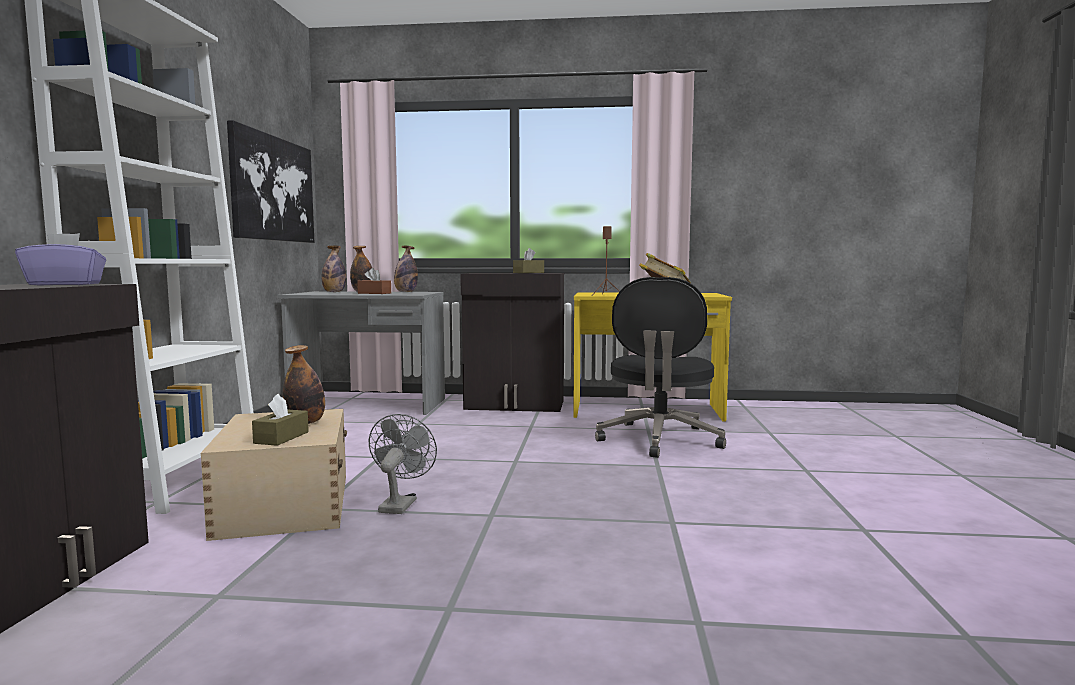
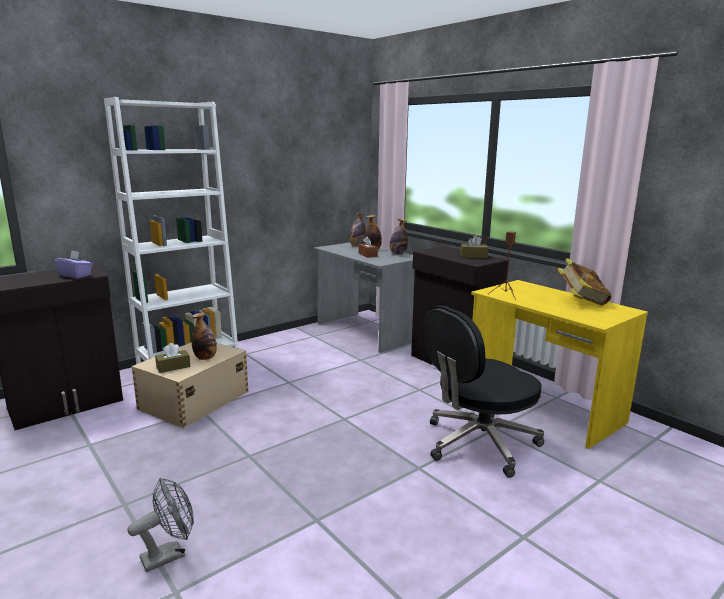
camera: 45 degrees right, 10 degrees up
picture [227,120,314,243] -> none
grey fan [369,414,437,514] -> grey fan moved to [128,478,194,572]

